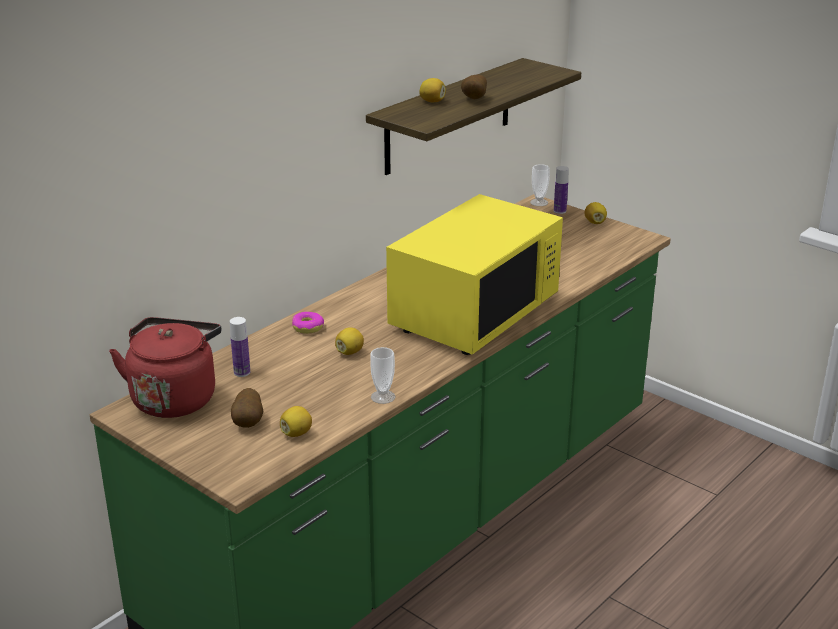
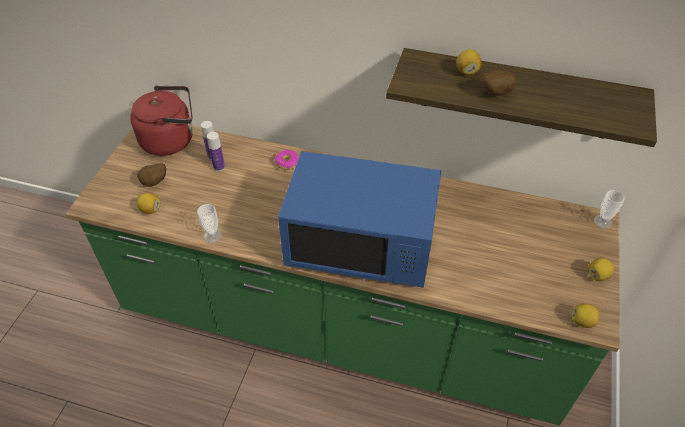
camera: 65 degrees right, 20 degrees up
lemon [335,327,364,355] -> lemon moved to [572,303,599,328]
yellow microwave [386,194,563,355] -> blue microwave [278,151,441,288]
bottle [554,166,569,214] -> bottle moved to [207,132,225,171]

